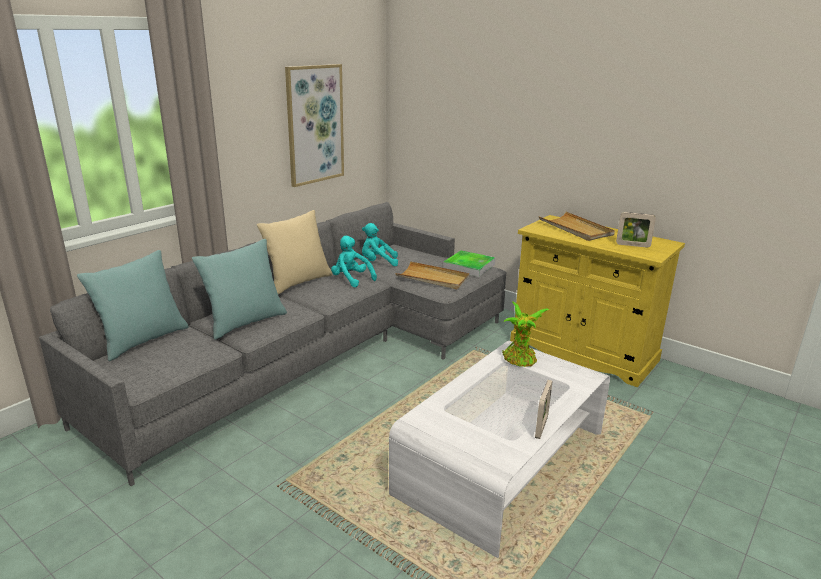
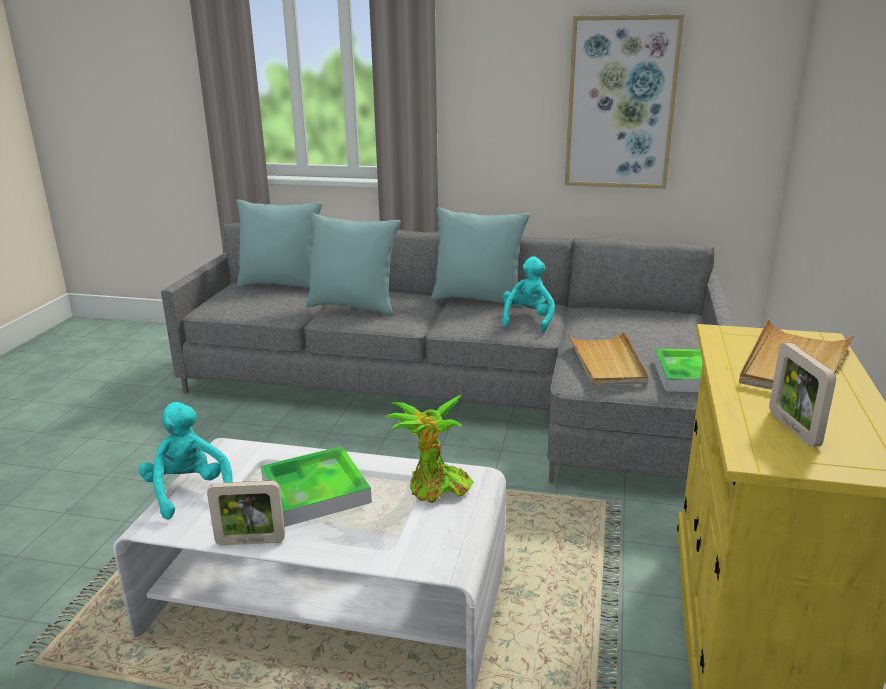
camera: 65 degrees right, 0 degrees up
beige pillow [257,210,332,294] -> turquoise pillow [431,207,530,307]
turquoise plush toy [362,223,398,266] -> turquoise plush toy moved to [139,402,233,520]
none -> tray [261,446,372,527]

